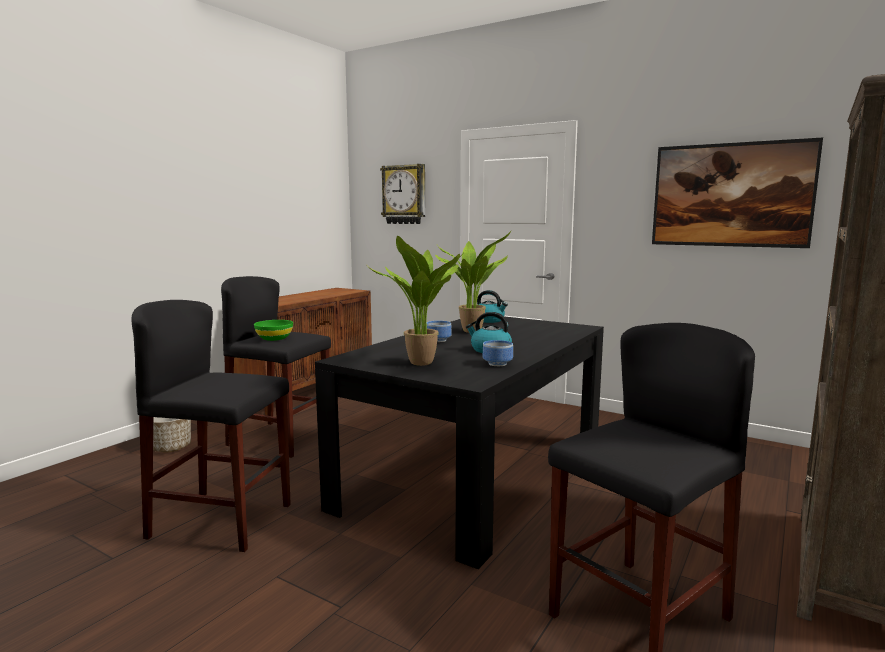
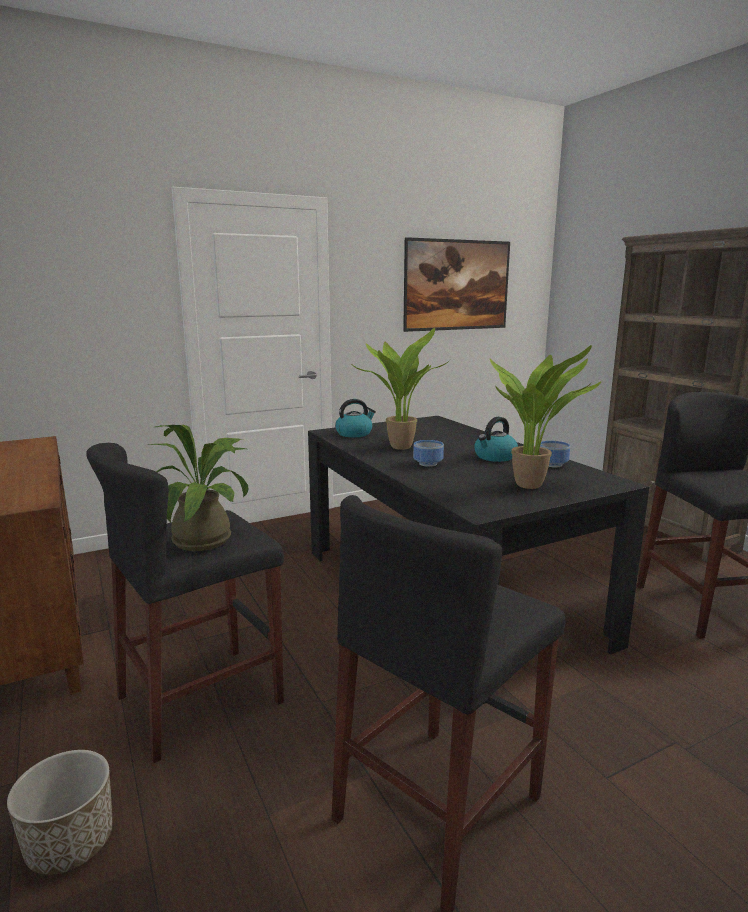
camera: 60 degrees left, 5 degrees up
green bowl [254,320,293,341] -> potted plant [148,425,248,551]
wall clock [380,164,425,224] -> none

